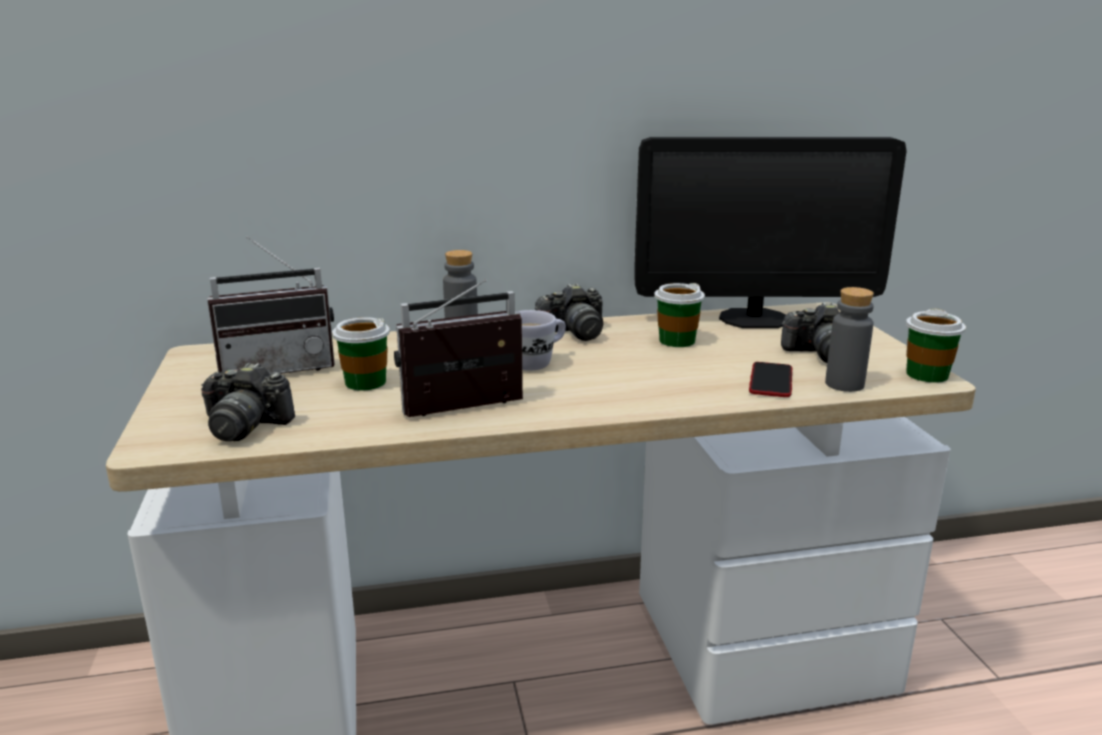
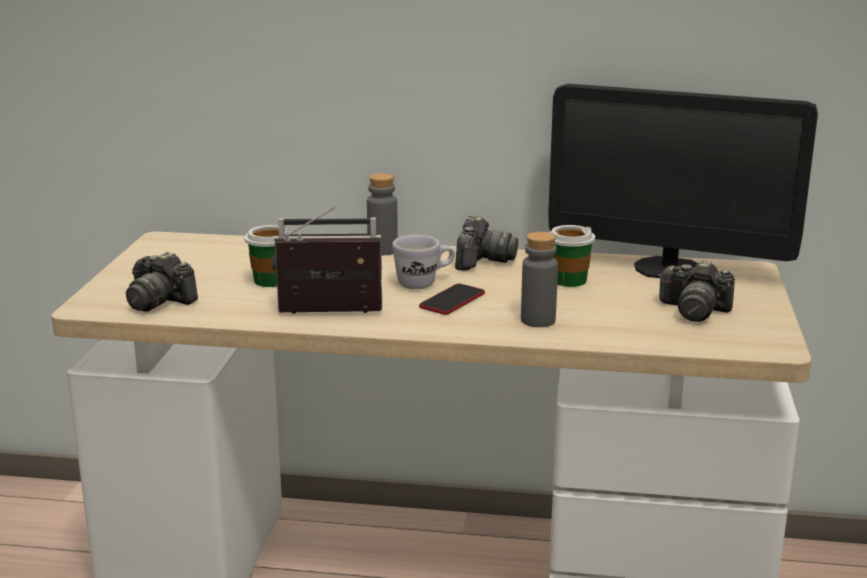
camera: 20 degrees right, 0 degrees up
radio [207,236,335,375] -> none
camera [535,283,603,341] -> camera turned 75 degrees counterclockwise [455,216,518,271]
phone [749,362,792,397] -> phone moved to [419,284,485,315]
grey bottle [825,287,874,392] -> grey bottle moved to [521,232,558,327]
cup [906,308,966,383] -> none

